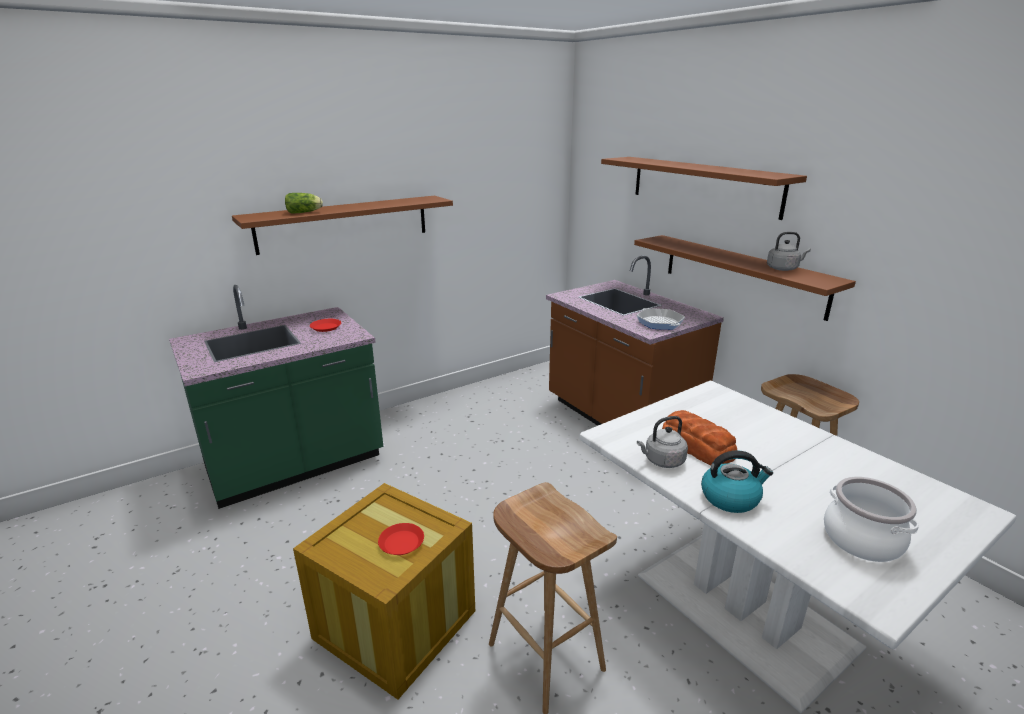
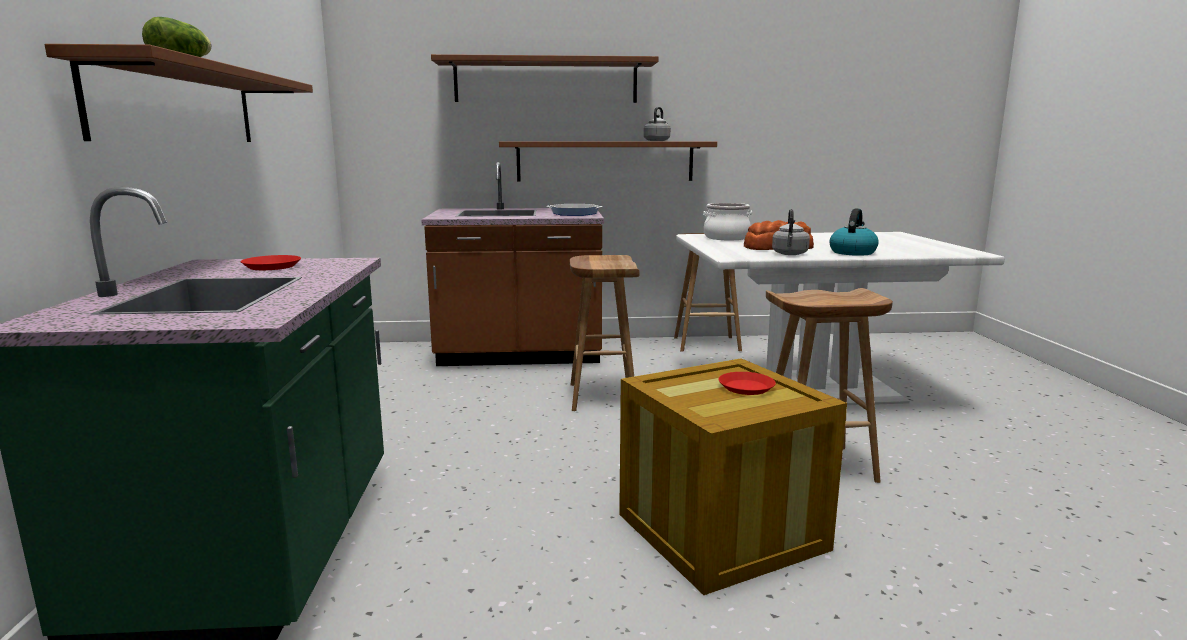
camera: 60 degrees left, 10 degrees down
cooking pot [824,477,919,562] -> cooking pot moved to [703,203,752,240]
none -> brown stool [570,255,640,411]

